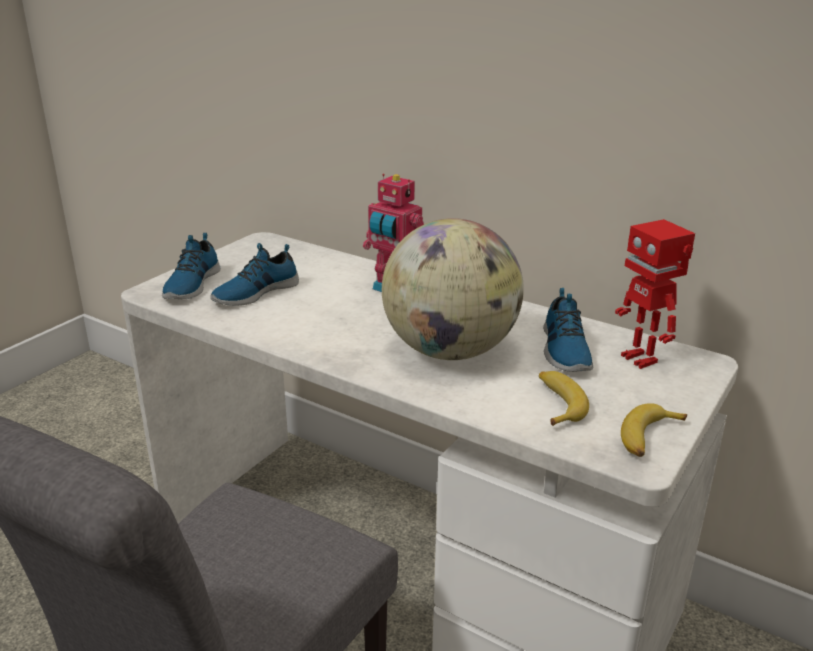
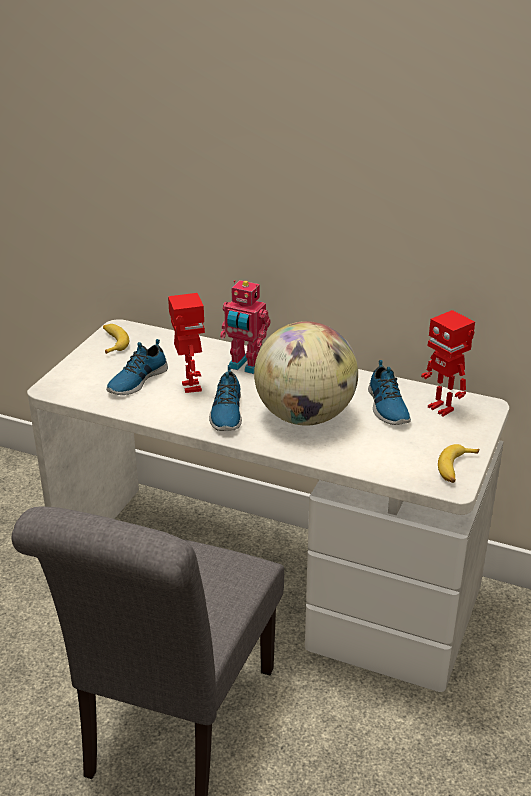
camera: 10 degrees left, 5 degrees up
shoe [162,233,221,299] -> shoe moved to [209,365,242,431]
banana [539,371,589,426] -> banana moved to [103,324,129,354]
none -> toy robot [168,293,205,393]

